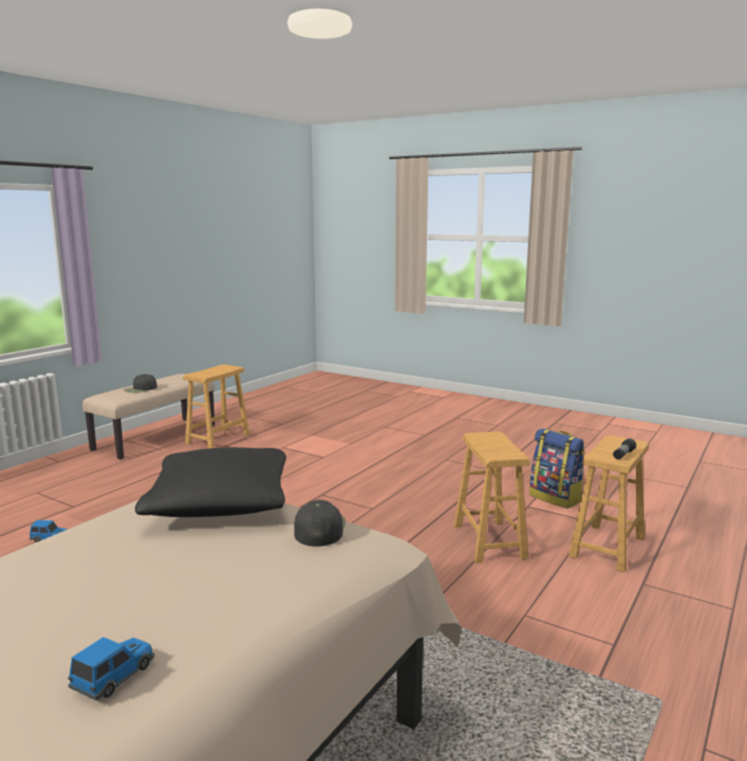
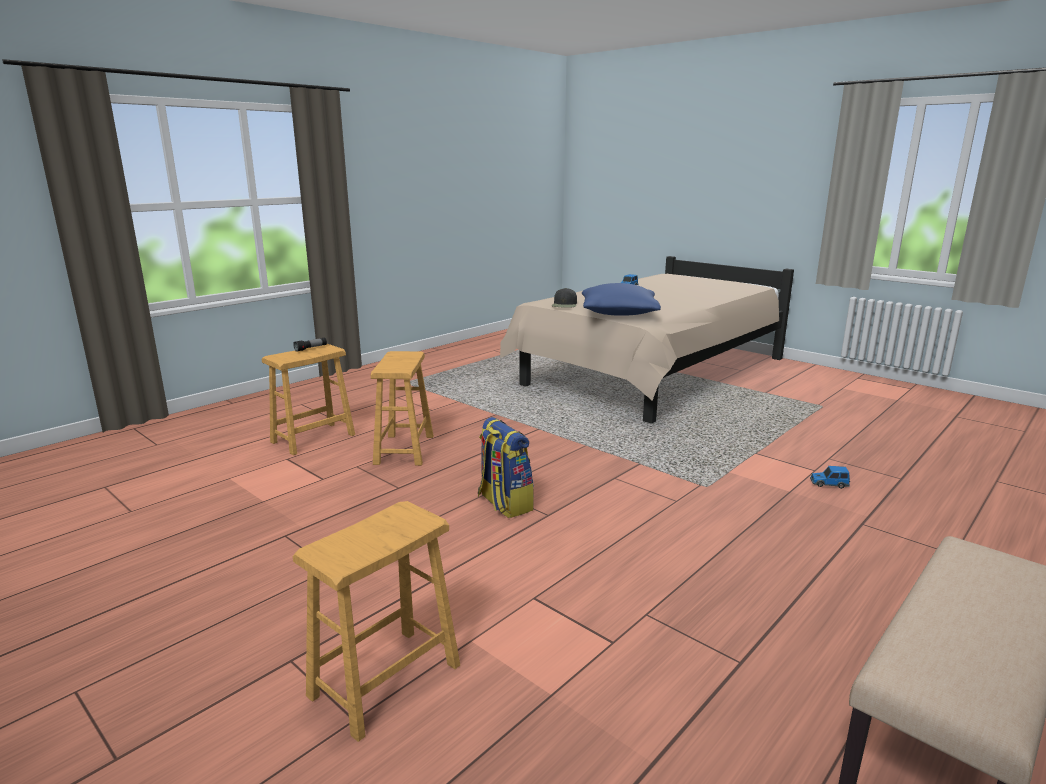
camera: 170 degrees left, 5 degrees up
black cap [124,374,157,393] -> none
black pillow [135,447,286,517] -> blue pillow [582,283,661,316]
brown stool [183,364,250,449] -> brown stool moved to [293,501,460,742]
backpack [529,428,585,509] -> backpack moved to [478,417,534,518]

